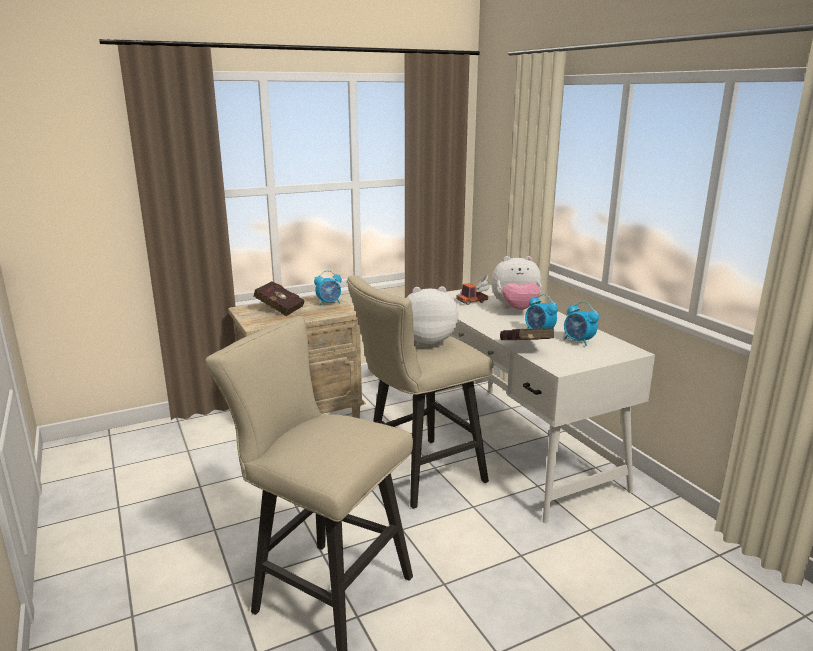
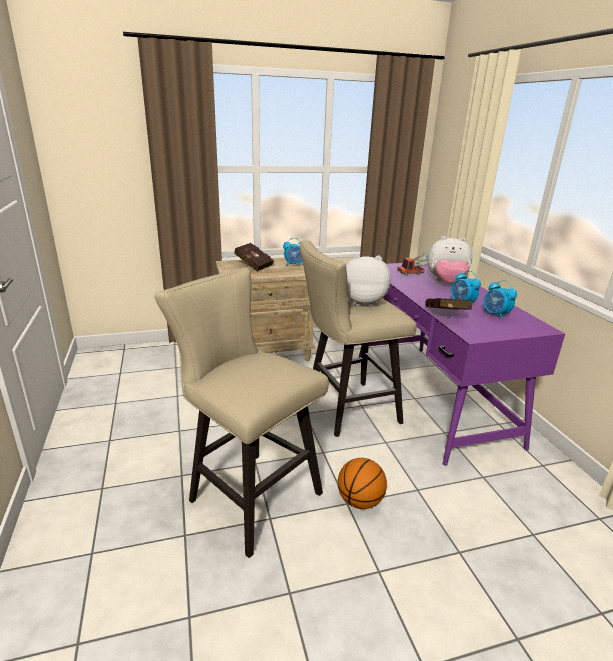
camera: 10 degrees right, 5 degrees up
white desk [435,285,655,523] -> purple desk [359,263,565,466]
none -> basketball [338,458,387,509]

